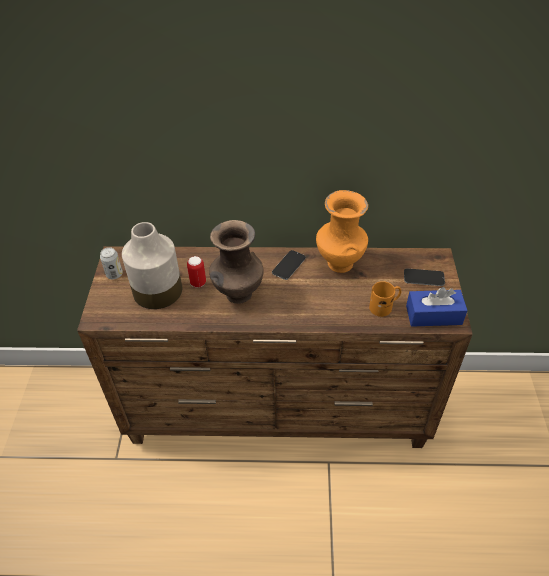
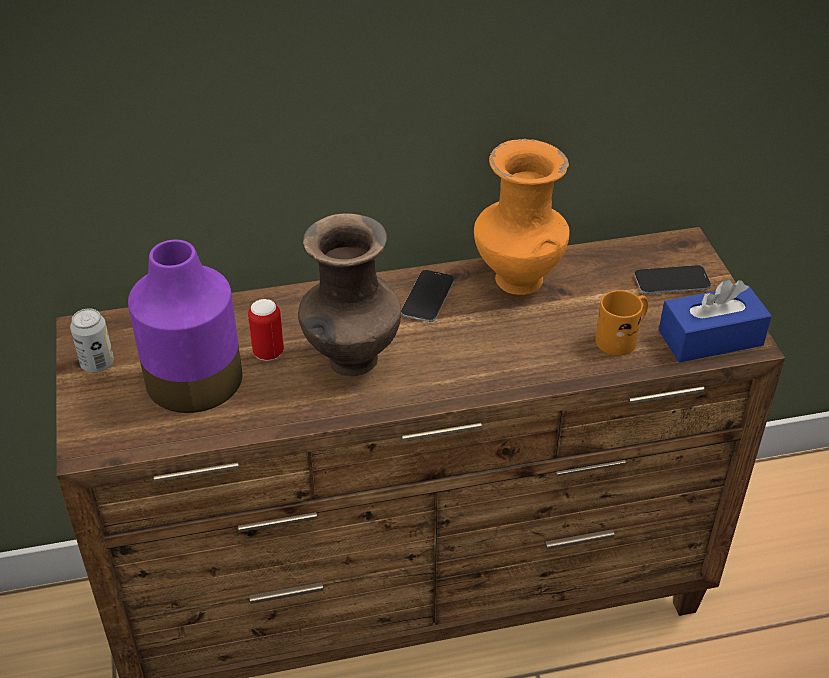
camera: 15 degrees left, 5 degrees down
beige vase [122,222,182,309] -> purple vase [128,240,242,413]

